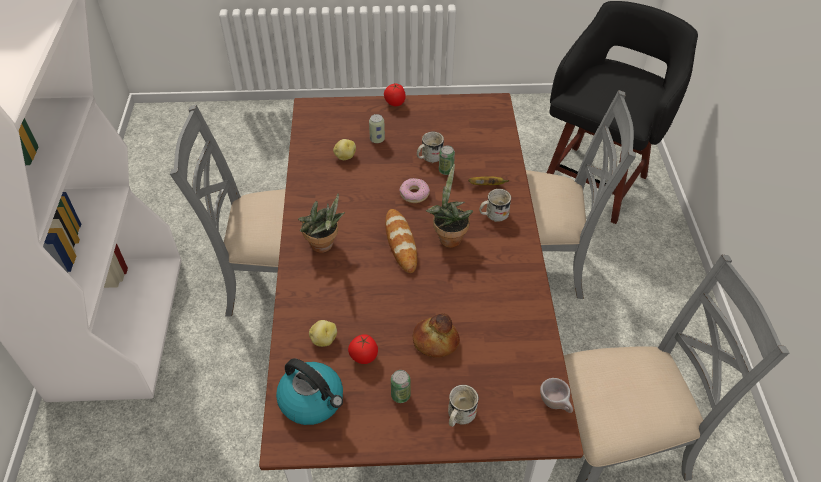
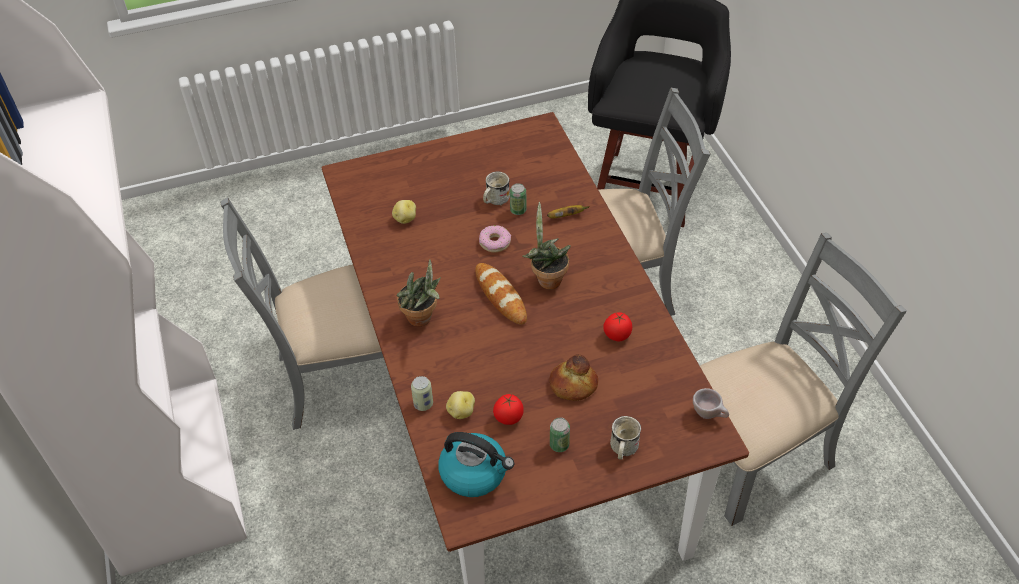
camera: 15 degrees left, 0 degrees up
can [369,114,385,143] -> can moved to [411,376,433,411]
tomato [384,83,406,106] -> tomato moved to [603,312,632,341]
white mug [479,189,511,222] -> none

